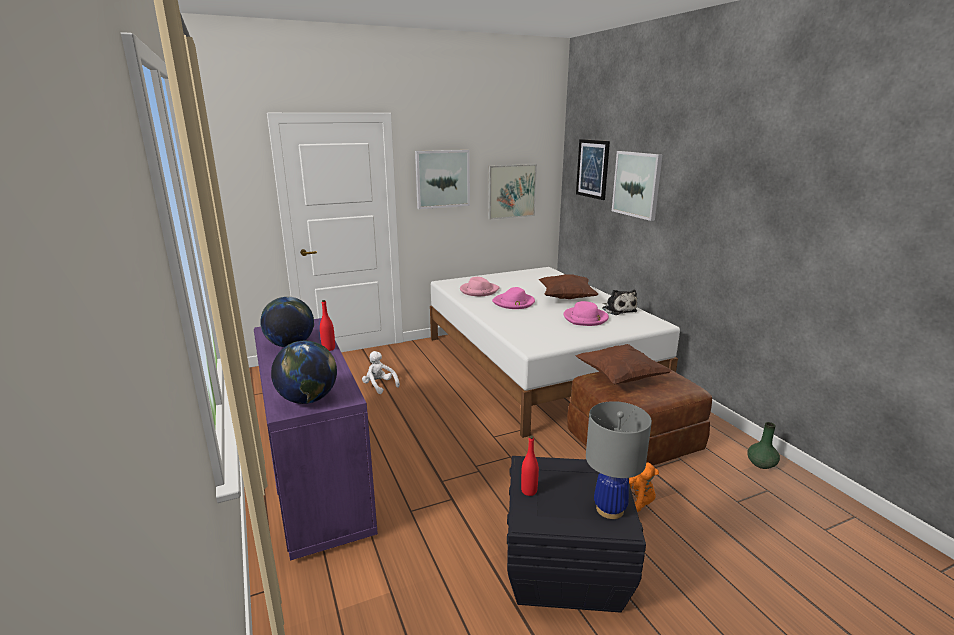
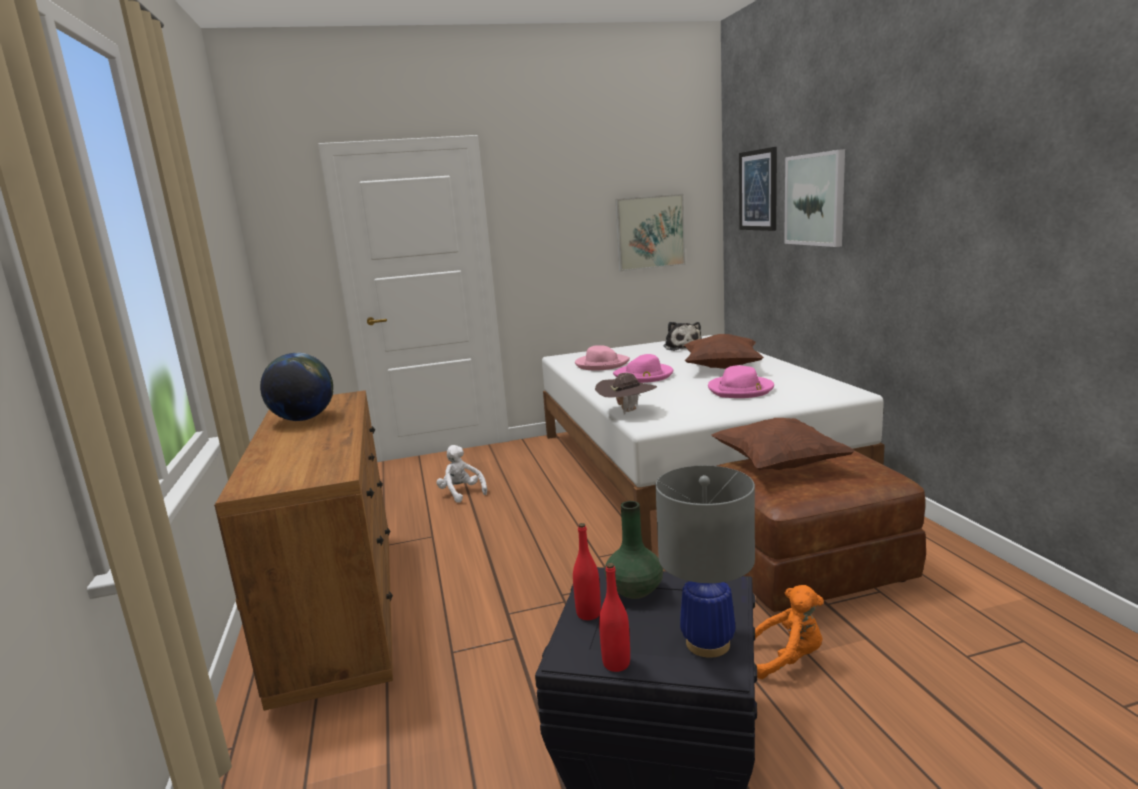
camera: 10 degrees right, 5 degrees down
purple dresser [254,318,378,561] -> brown dresser [214,390,393,711]
globe [271,340,337,404] -> none
red bottle [320,300,335,351] -> red bottle moved to [599,563,630,672]
picture [415,150,470,209] -> none
plush toy [602,290,637,315] -> plush toy moved to [663,322,702,351]
green vase [747,422,780,469] -> green vase moved to [605,501,663,599]
none -> brown hat [595,373,657,415]

